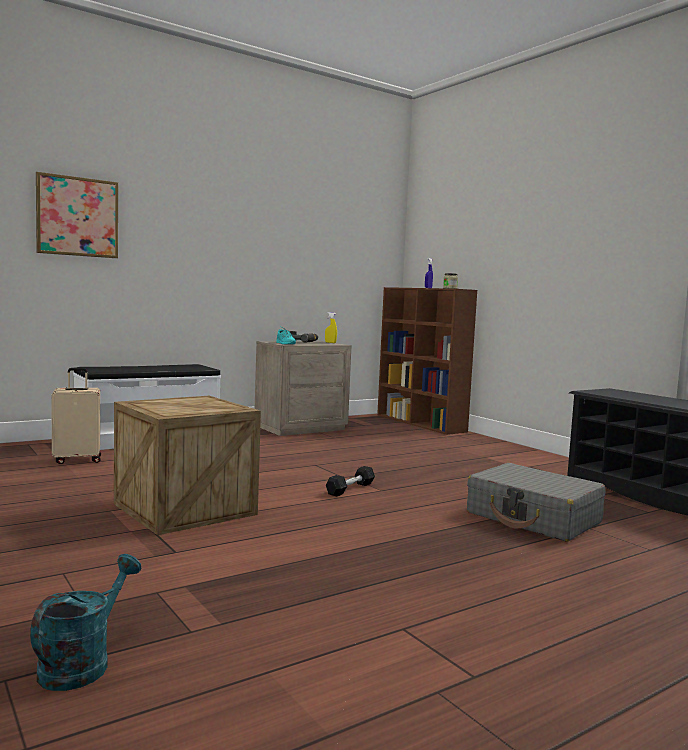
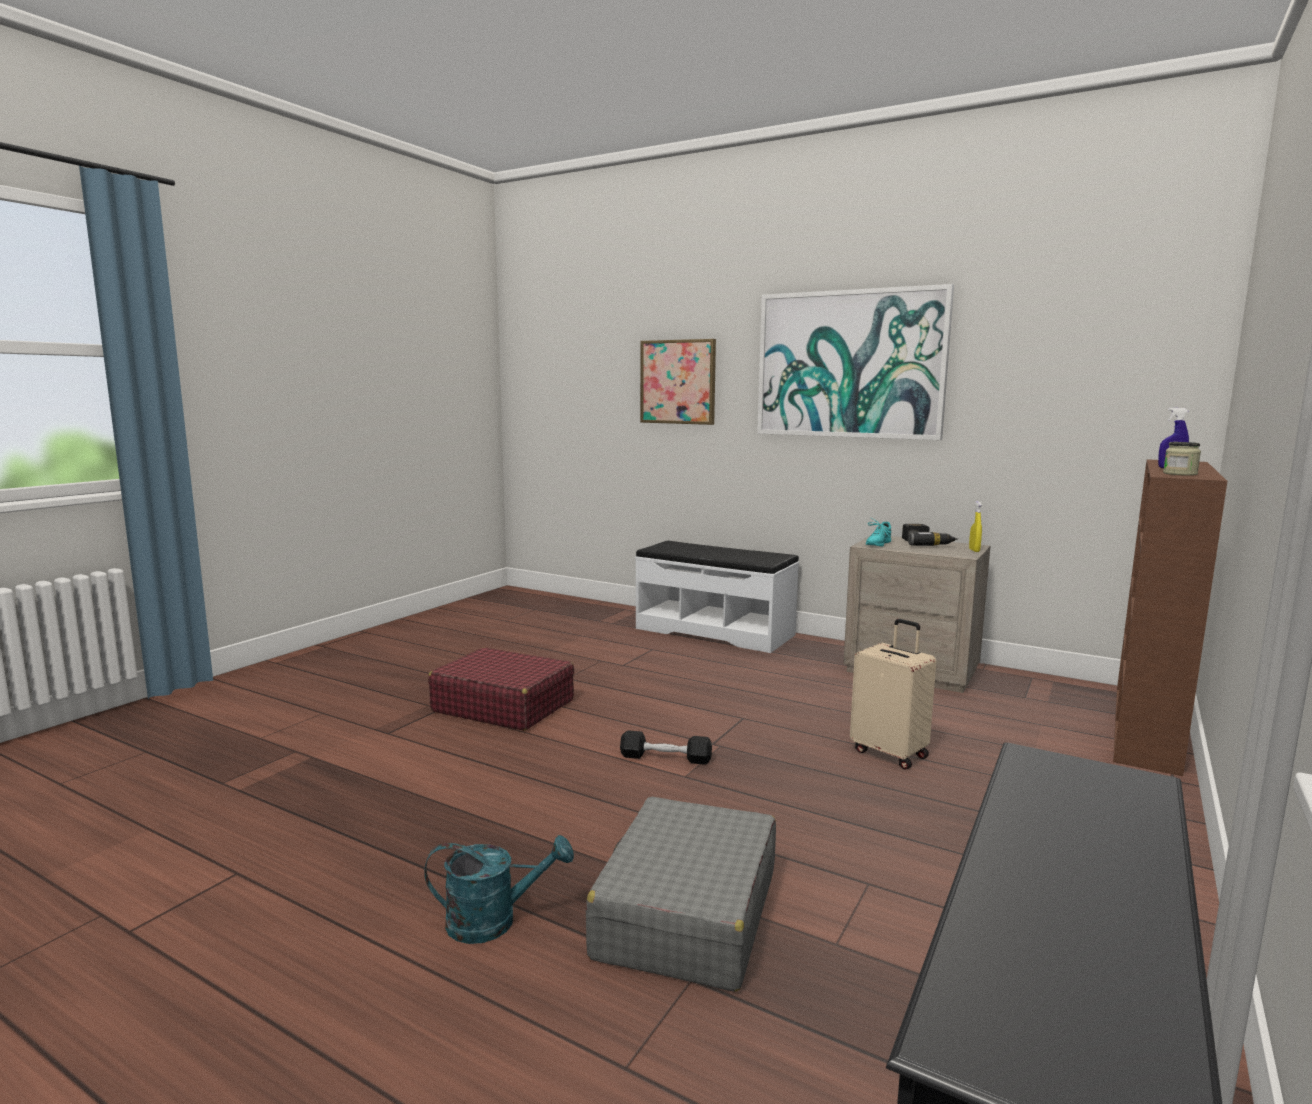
camera: 65 degrees right, 5 degrees up
turquoise watering can [30,554,141,691] -> turquoise watering can moved to [424,835,574,944]
beige suitcase [51,368,101,464] -> beige suitcase moved to [850,619,936,769]
crate [114,396,261,535] -> red suitcase [428,648,575,730]
none -> picture [757,284,954,440]

